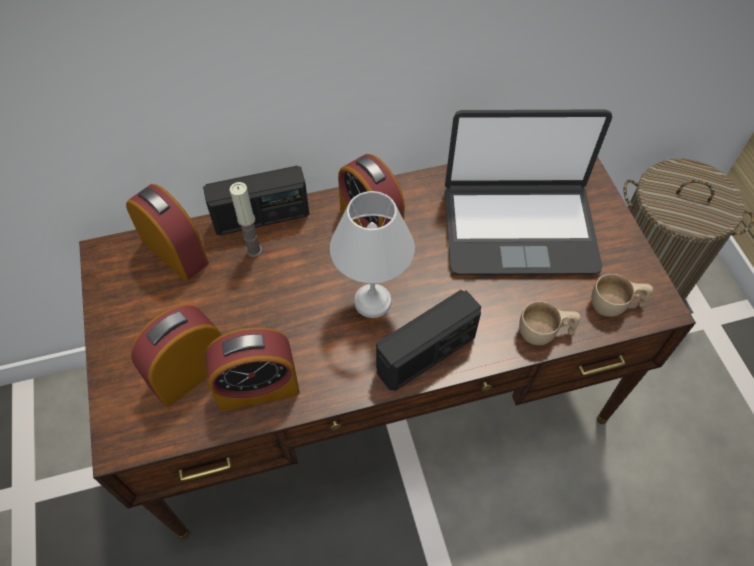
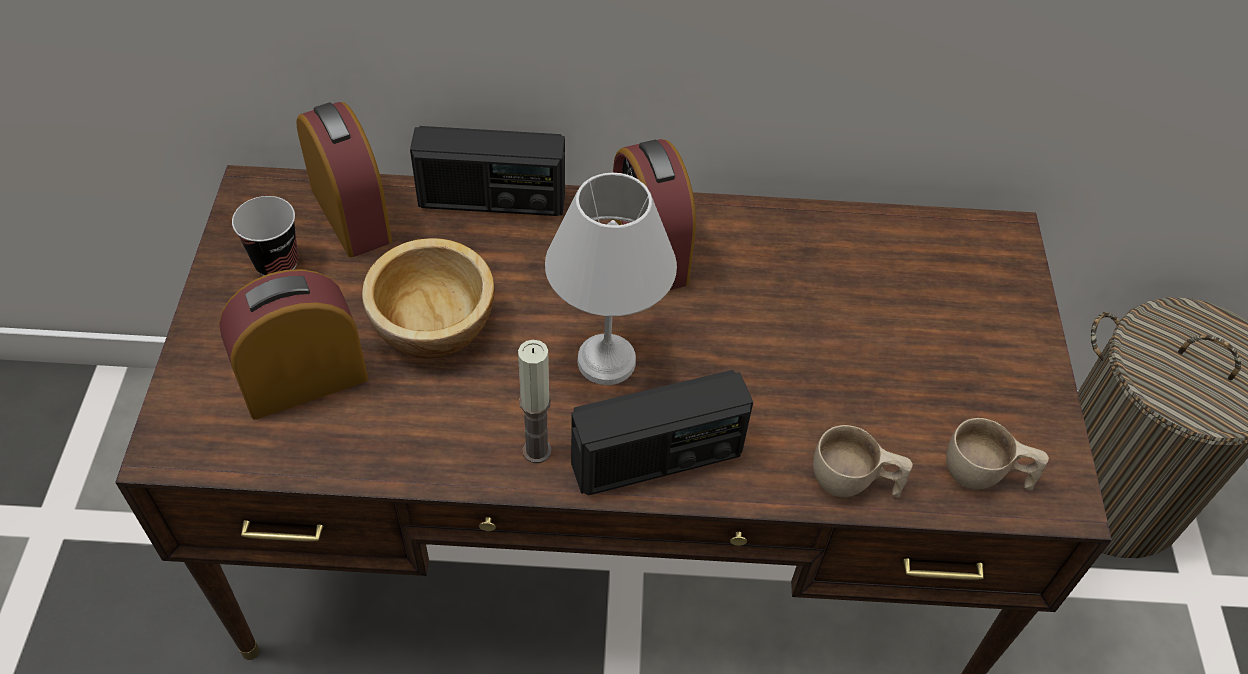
camera: 15 degrees right, 5 degrees down
alarm clock [205,327,299,411] -> none
candle [230,182,263,257] -> candle moved to [518,340,552,463]
laptop [445,109,612,275] -> none
none -> cup [232,196,298,276]
none -> bowl [362,238,495,359]

